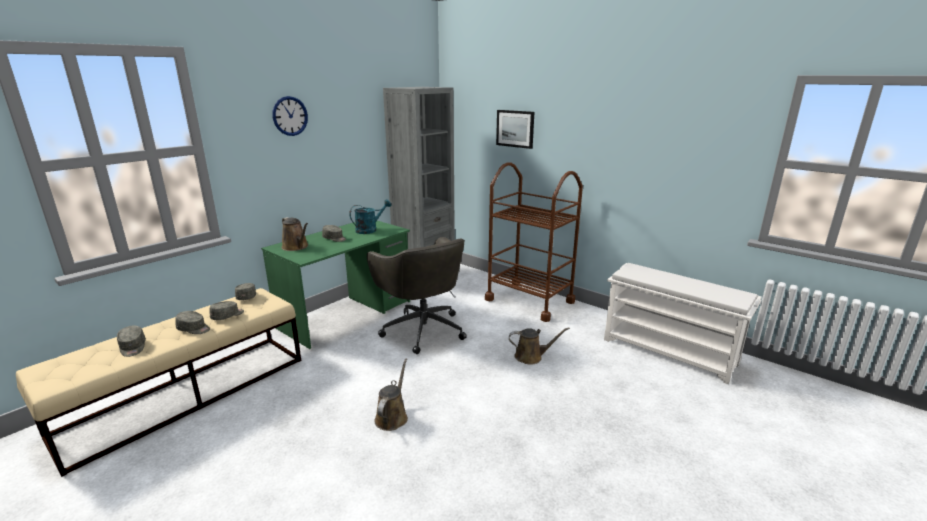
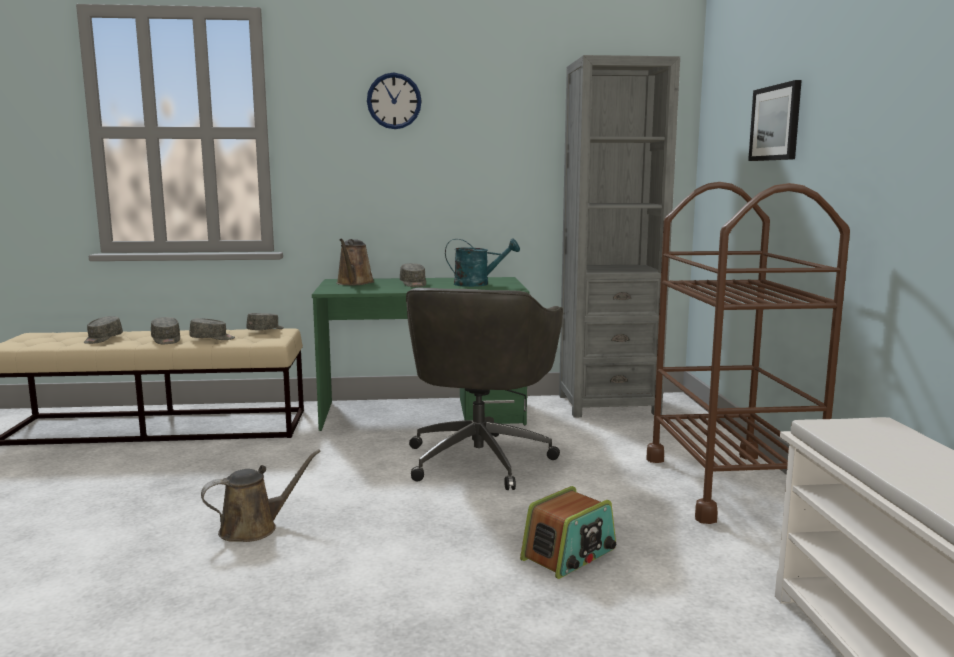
camera: 45 degrees right, 10 degrees down
brown watering can [509,327,570,365] -> radio [520,486,616,579]

